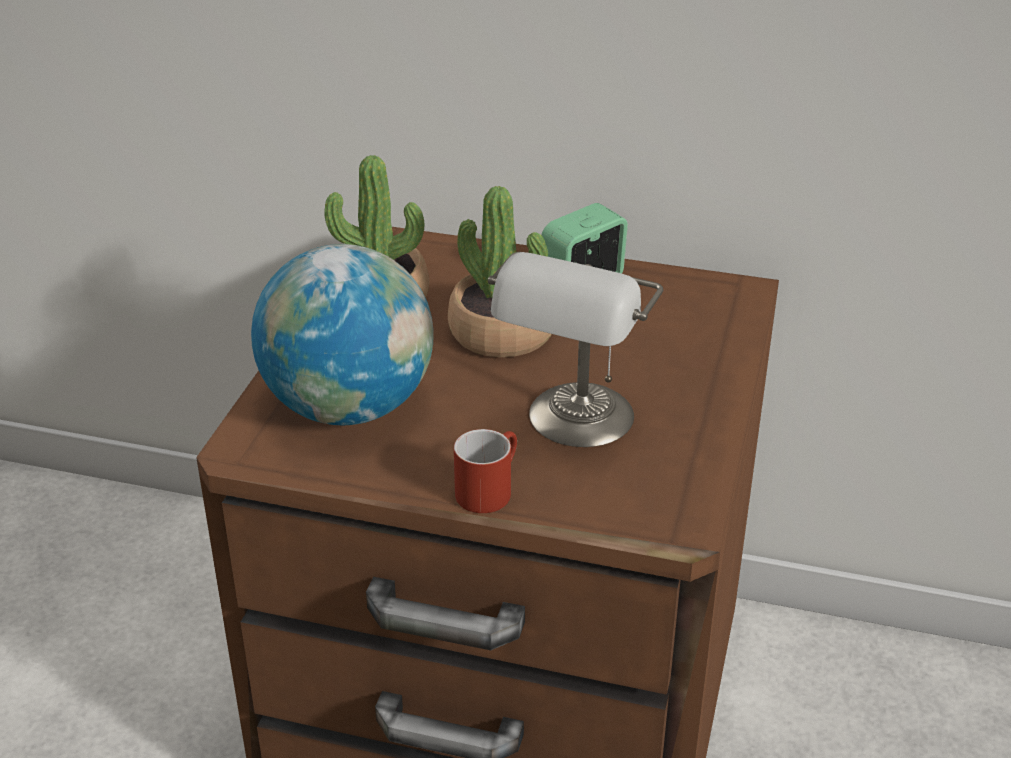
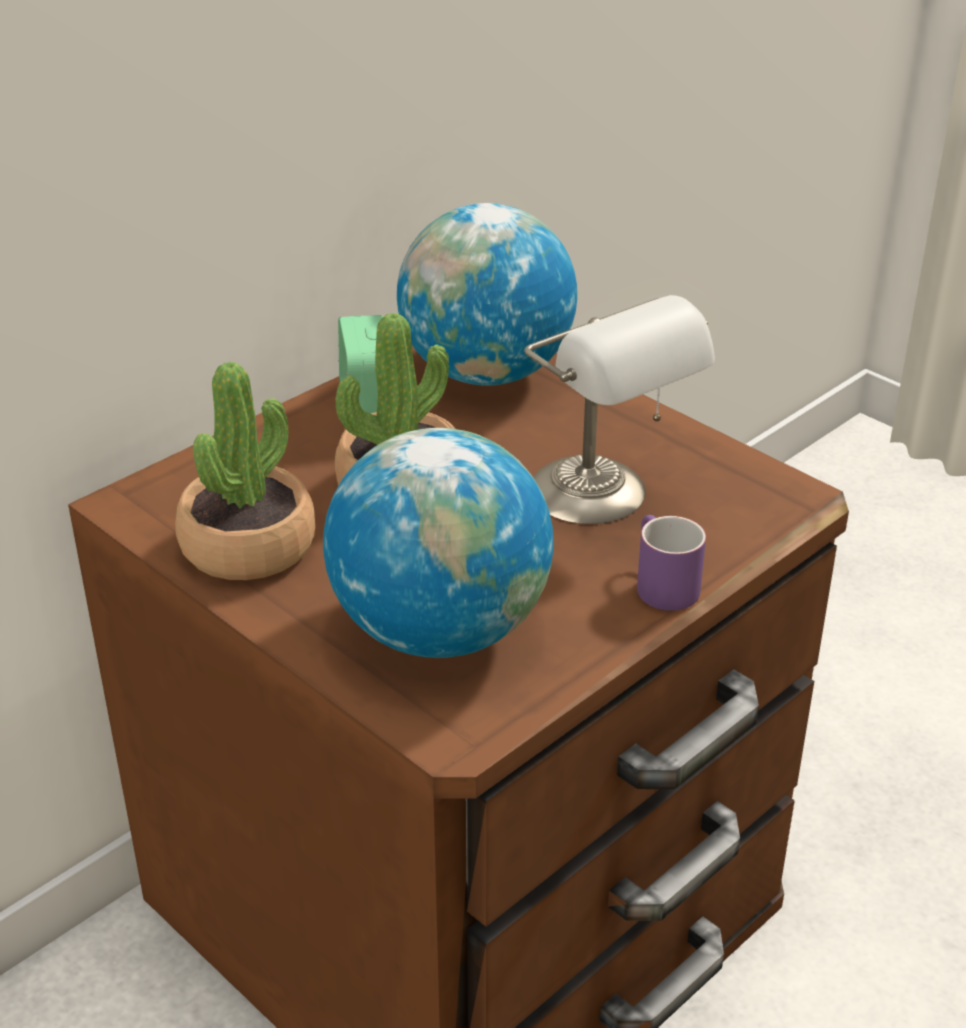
camera: 60 degrees left, 0 degrees up
red mug [454,429,517,513] -> purple mug [637,515,706,611]
none -> globe [397,203,577,386]

